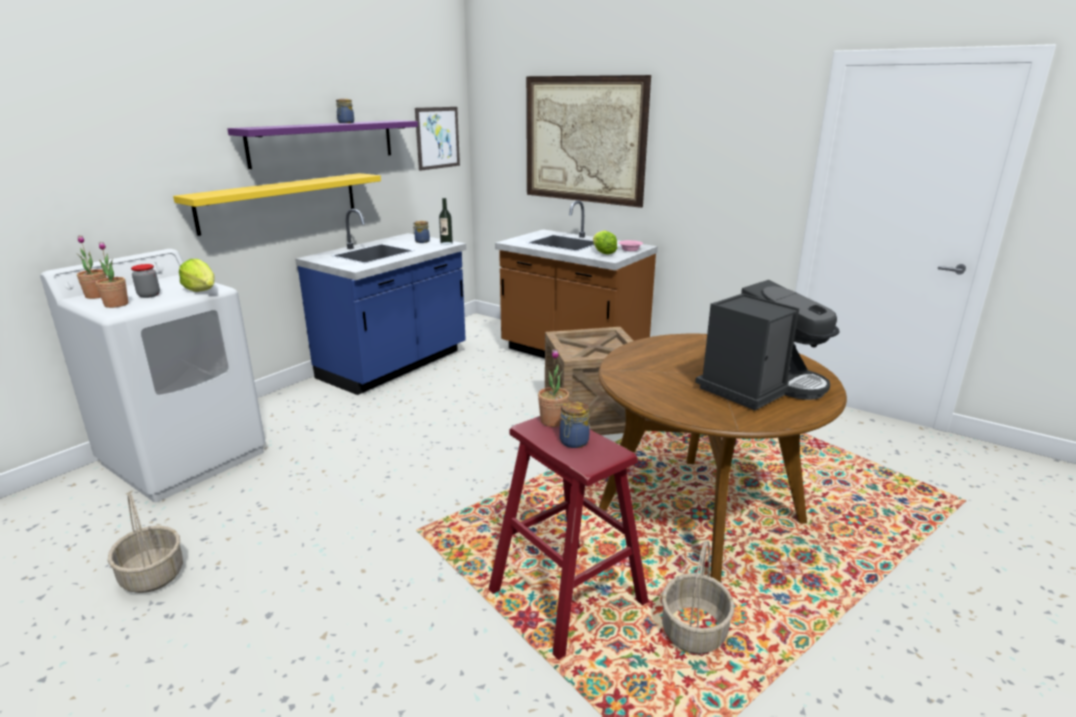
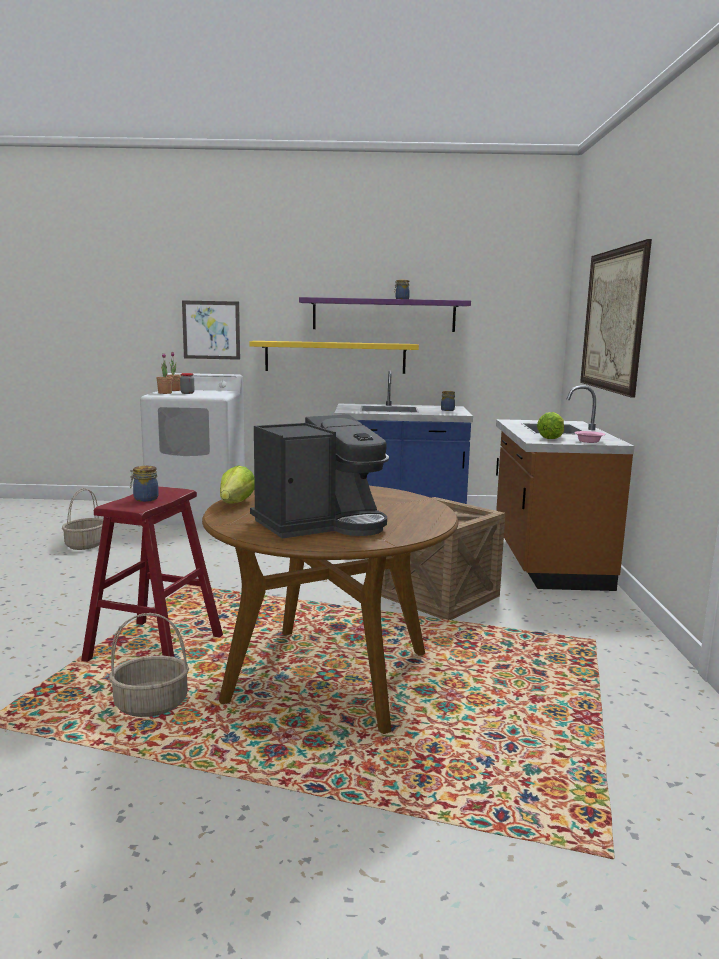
camera: 55 degrees right, 10 degrees down
lettuce [179,259,215,292] -> lettuce moved to [220,465,255,504]
picture [415,107,460,171] -> picture moved to [182,300,240,360]
bottle [439,198,453,245] -> none
potted plant [538,349,569,427] -> none
coffee machine [695,280,839,410] -> coffee machine turned 45 degrees counterclockwise [250,415,389,538]

